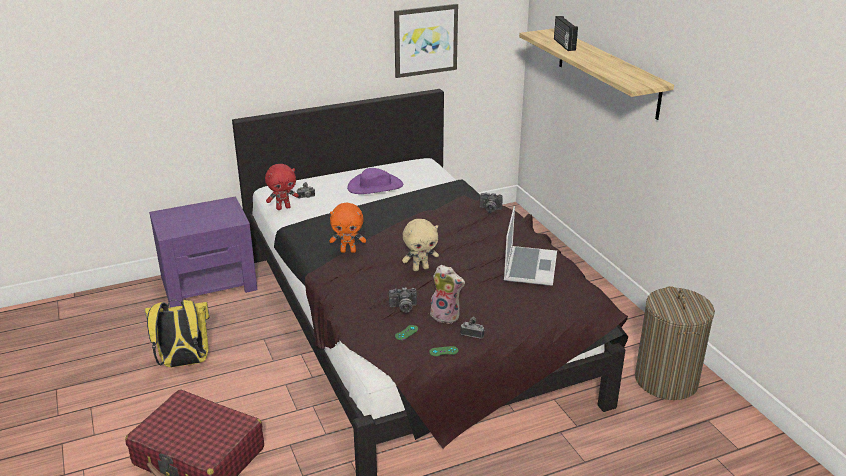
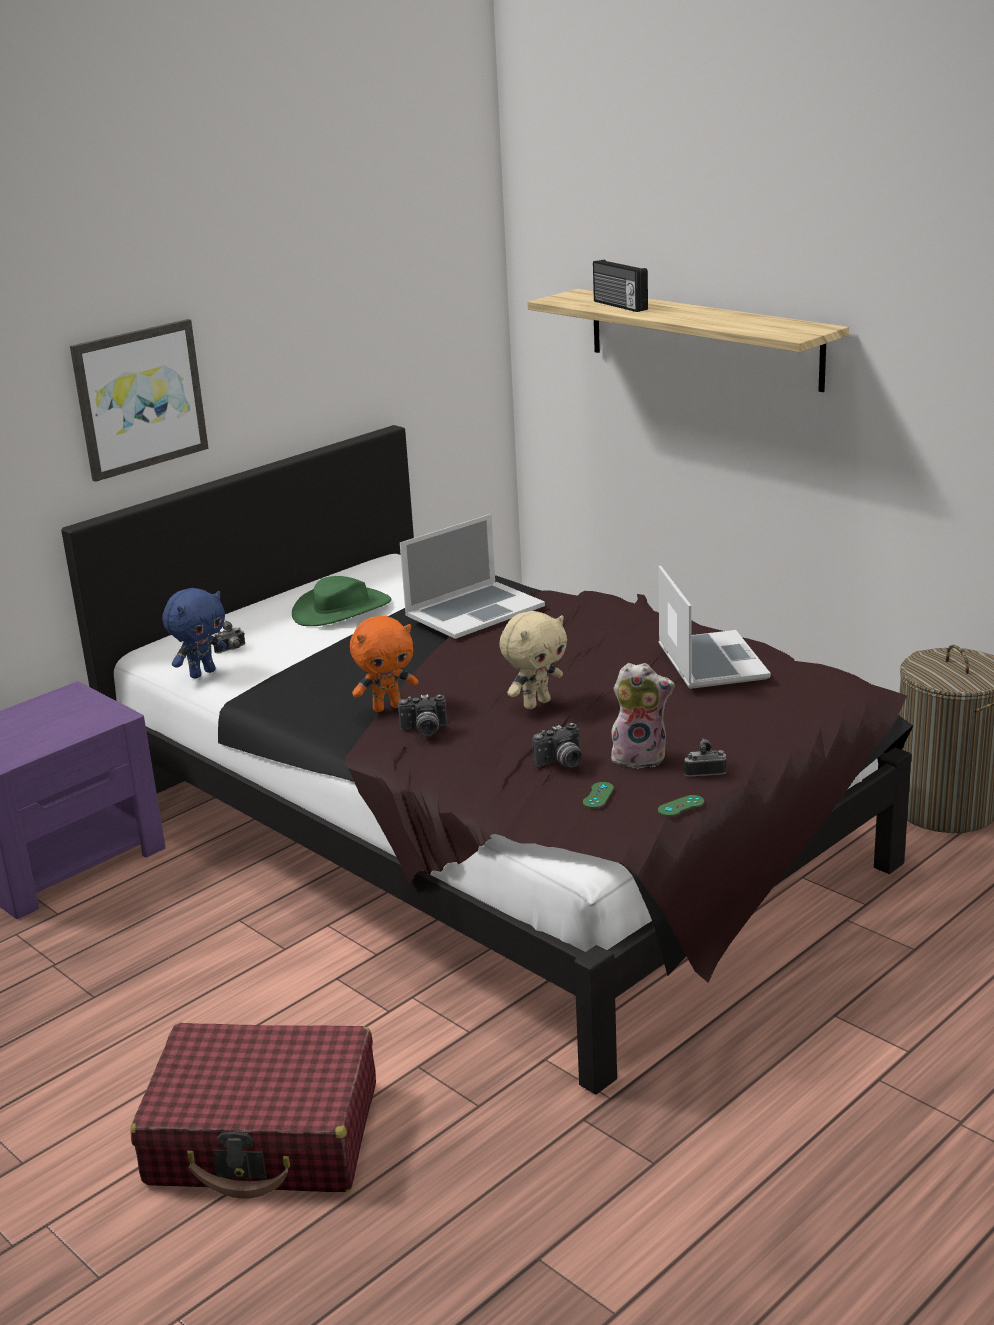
camera: 20 degrees left, 5 degrees down
yellow backpack [145,300,210,367] -> none
red plush toy [265,164,299,210] -> blue plush toy [162,588,227,679]
purple hat [347,168,403,194] -> green hat [292,576,392,626]
picture [394,4,458,78] -> picture moved to [70,319,209,482]
camera [480,192,503,213] -> camera moved to [398,694,447,736]
none -> laptop [400,514,545,639]

